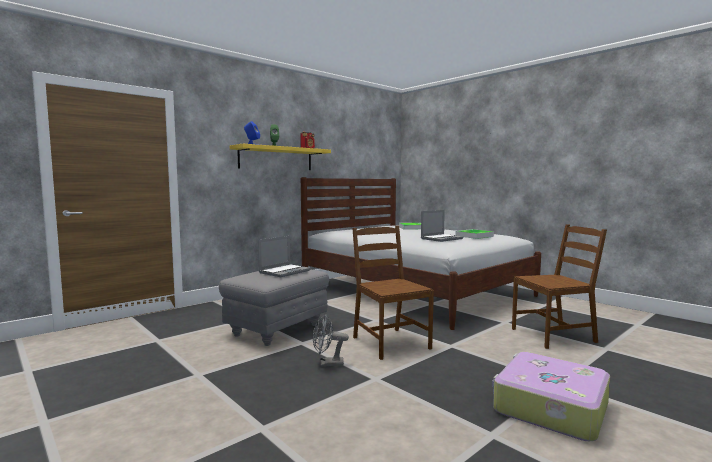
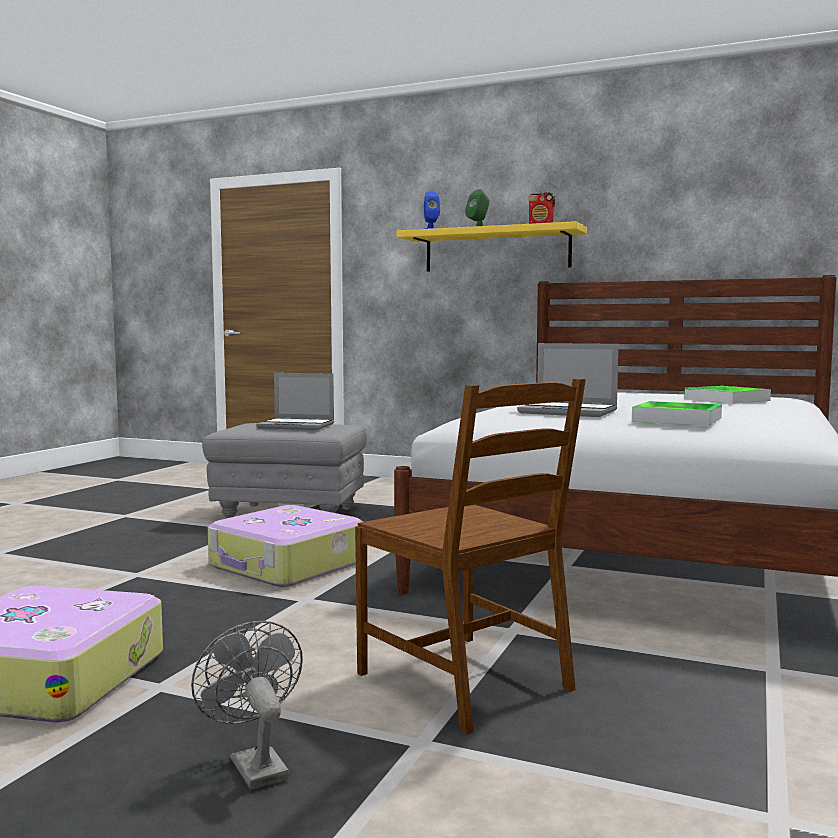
camera: 65 degrees right, 0 degrees up
grey fan [313,314,349,366] -> grey fan moved to [191,621,302,790]
brown chair [353,226,434,360] -> suitcase [208,505,363,587]

